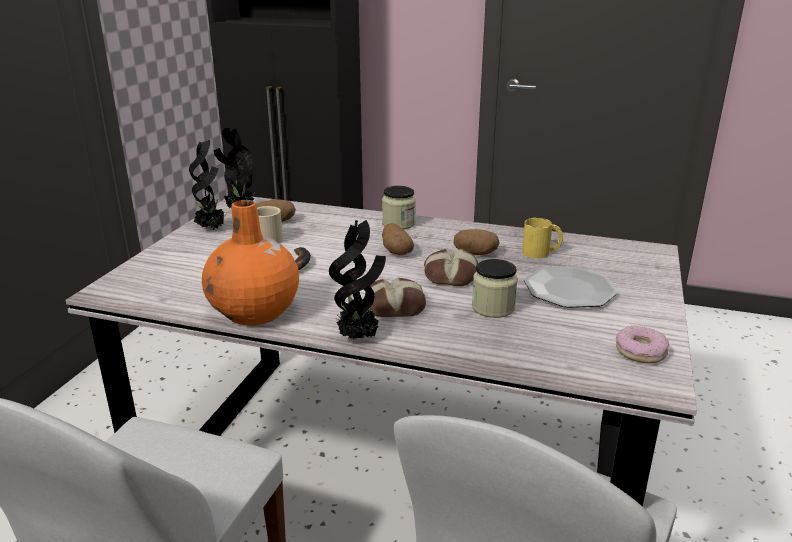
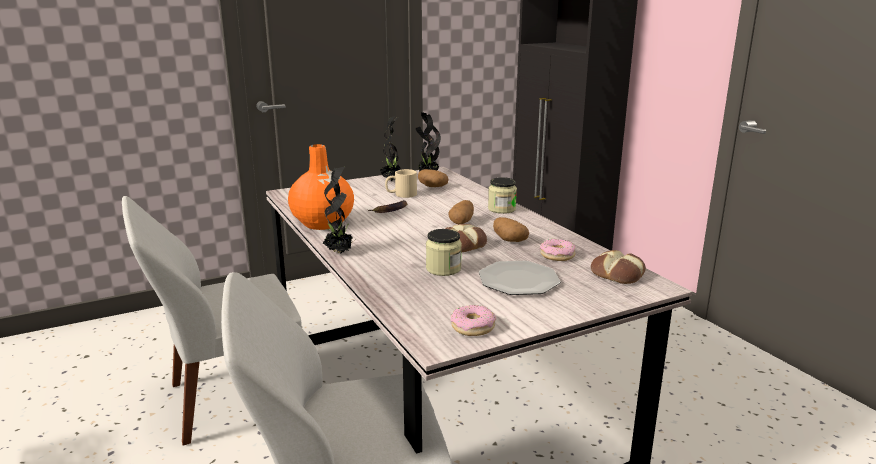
camera: 45 degrees right, 5 degrees down
bread [365,278,426,317] -> bread moved to [591,250,646,284]
yellow mug [522,218,563,259] -> donut [540,239,576,261]

